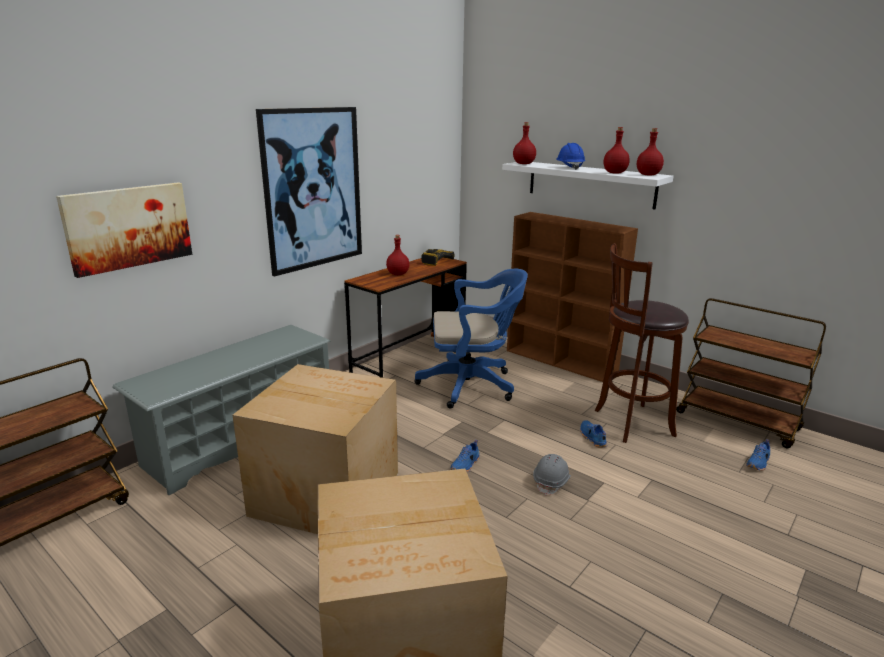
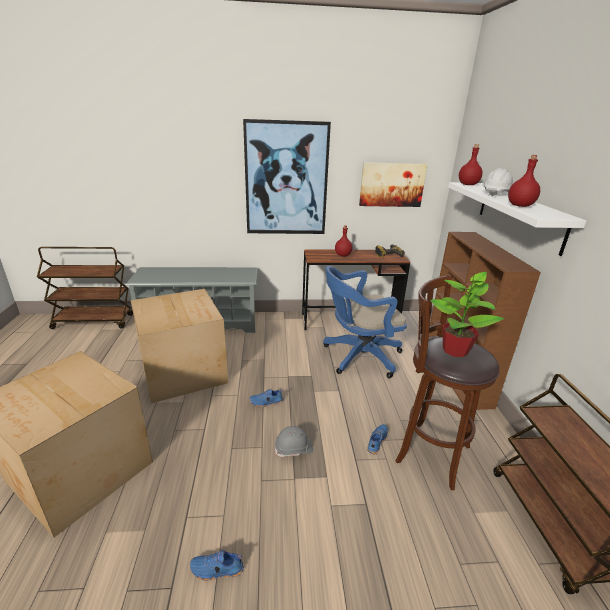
camera: 45 degrees right, 5 degrees up
picture [56,182,192,278] -> picture moved to [359,162,427,207]
blue office chair [414,269,528,409] -> blue office chair turned 120 degrees clockwise [323,266,407,379]
blue hard hat [557,143,585,170] -> white hard hat [482,168,513,197]
red bottle [637,128,664,175] -> none
blue shoe [746,439,770,471] -> blue shoe moved to [190,550,244,581]
none -> potted plant [430,269,504,357]

